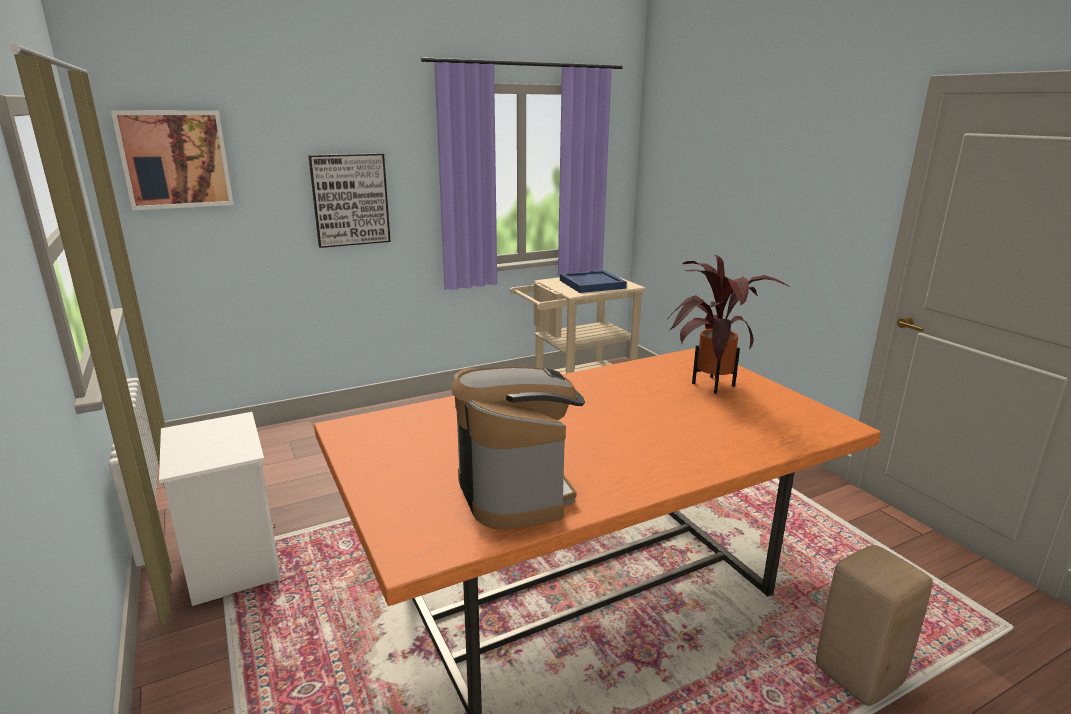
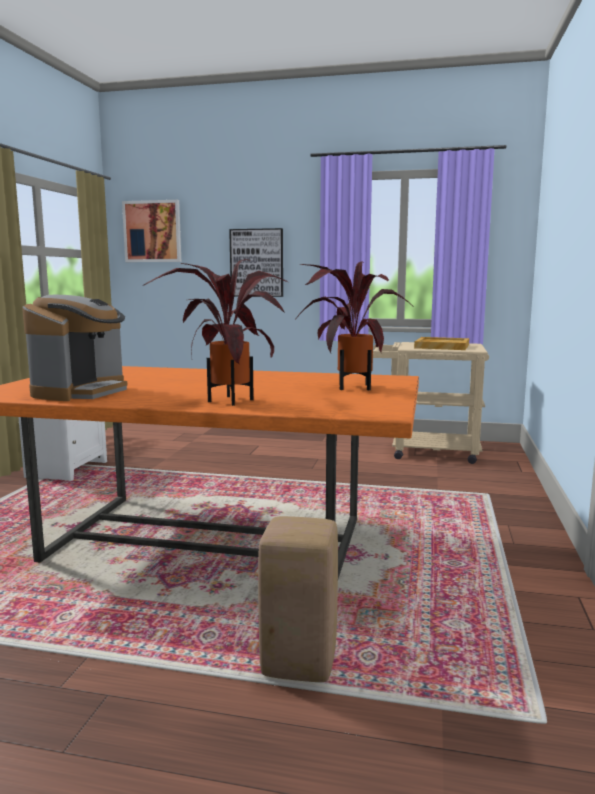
camera: 40 degrees right, 10 degrees down
blue tray [560,270,627,293] -> beige tray [414,337,469,350]
none -> potted plant [143,259,288,406]

